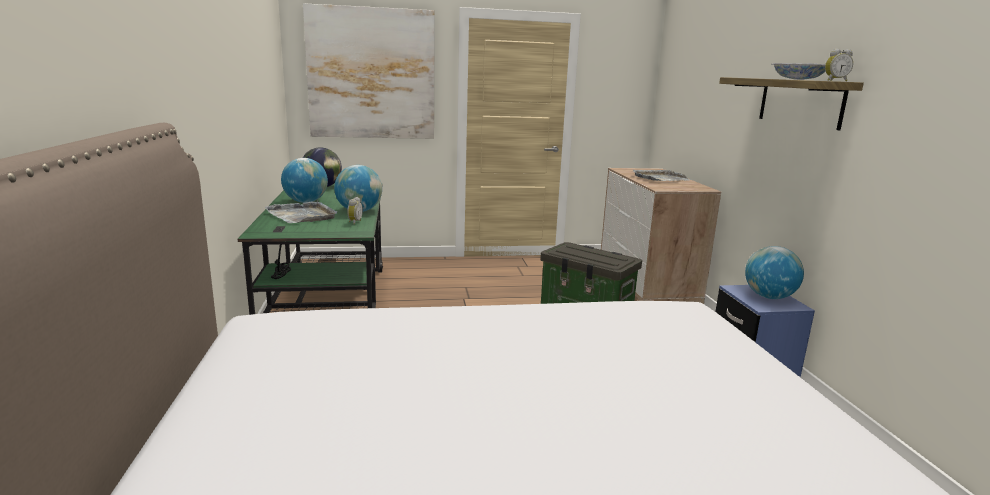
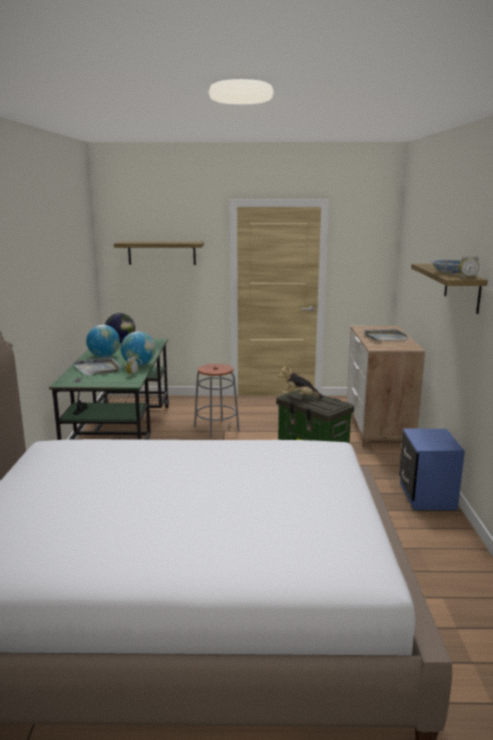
camera: 10 degrees right, 0 degrees up
picture [303,3,435,139] -> shelf [114,242,204,265]
globe [745,246,804,299] -> none
none -> grey stool [194,364,239,438]
none -> plush toy [278,364,323,398]

